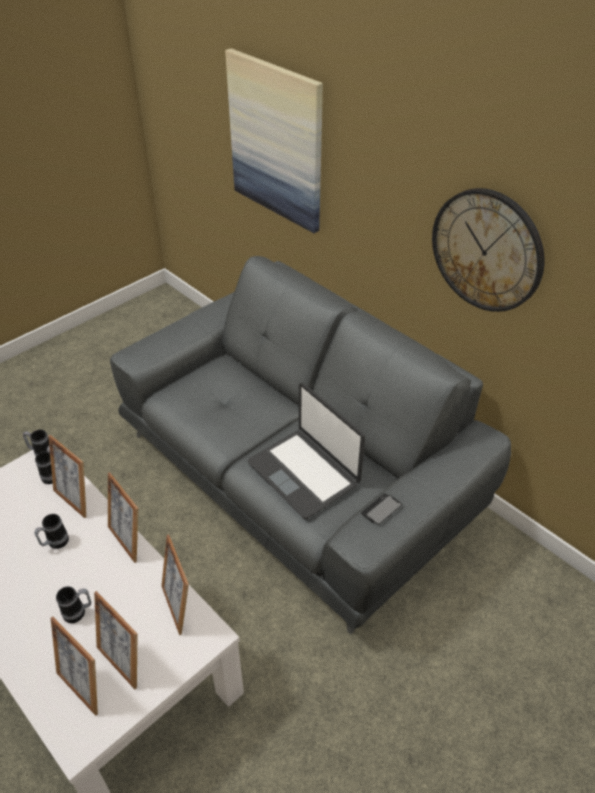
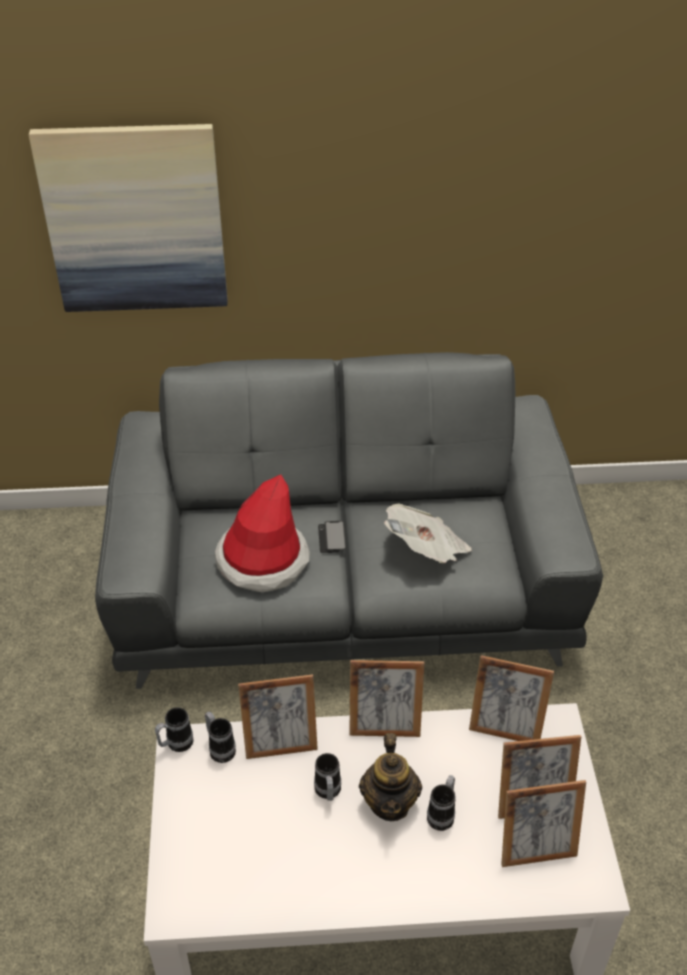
camera: 50 degrees left, 0 degrees up
laptop [248,383,365,519] -> newspaper [384,503,471,564]
phone [361,493,402,525] -> phone moved to [318,521,346,553]
wall clock [432,188,545,312] -> none
none -> hat [215,474,310,592]
none -> teapot [359,733,422,821]

